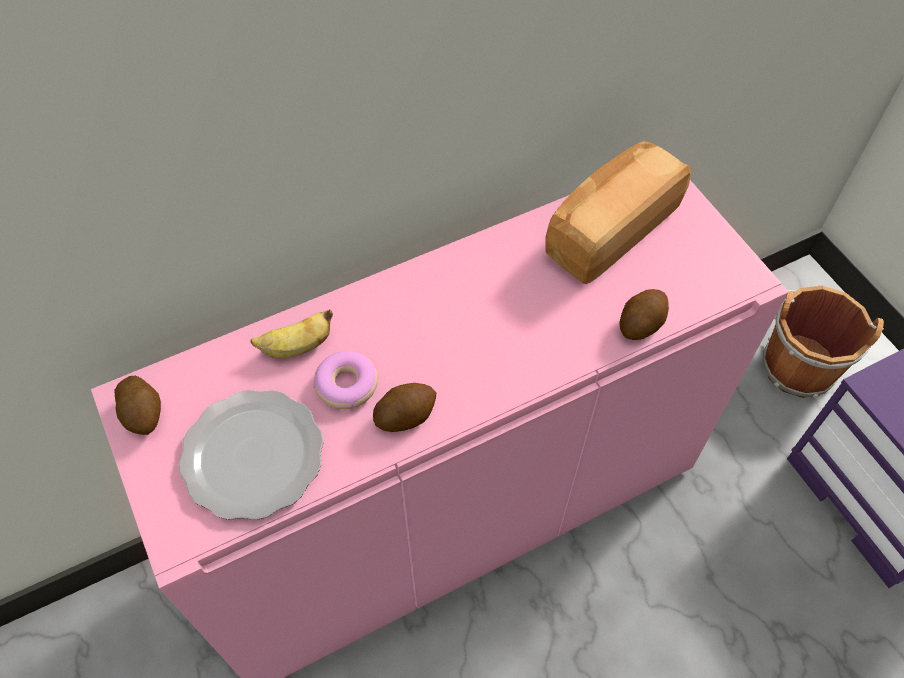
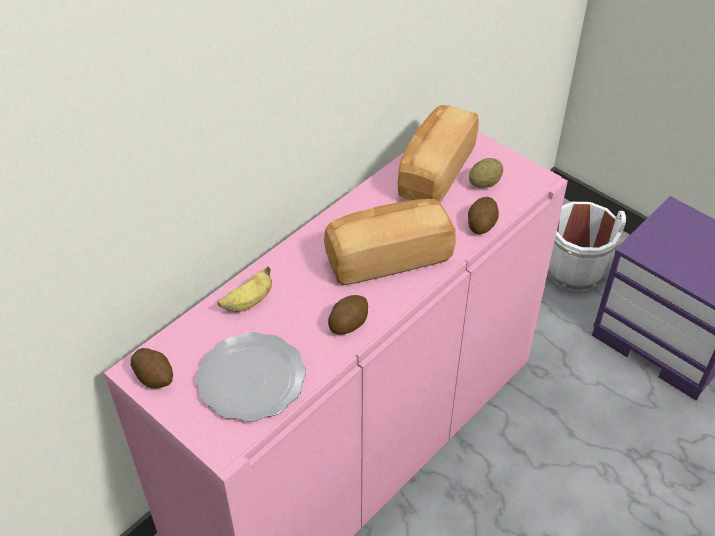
camera: 20 degrees left, 10 degrees down
donut [313,351,378,409] -> none
brown bucket [763,286,884,398] -> white bucket [548,202,626,291]
none -> bread [324,199,456,285]
none -> potato [469,158,503,188]

